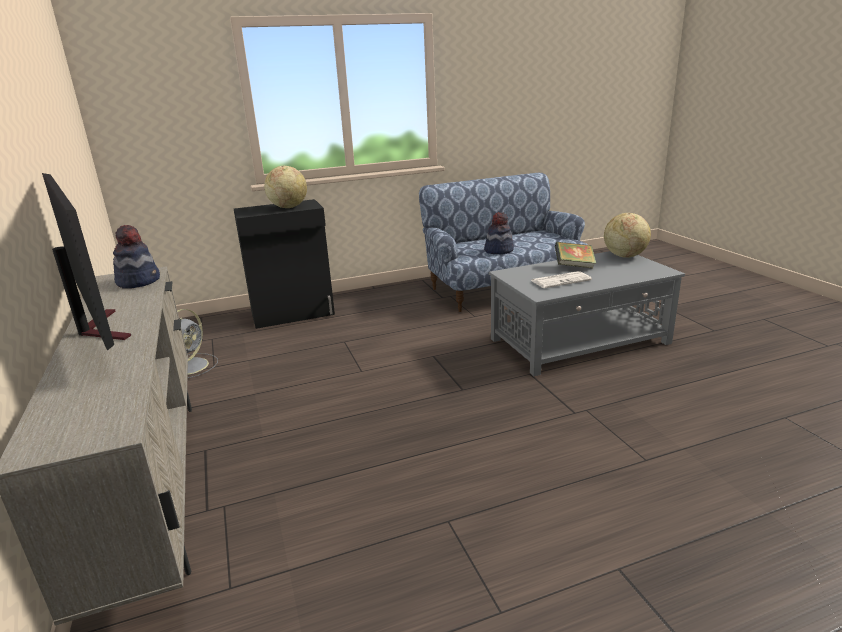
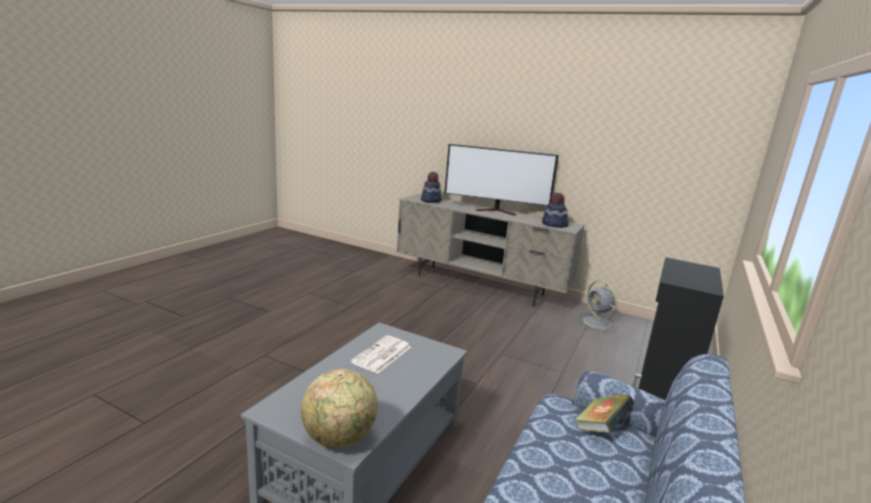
camera: 135 degrees right, 5 degrees down
globe [264,166,307,208] -> none
hat [484,212,514,254] -> hat moved to [421,172,442,203]
book [555,242,596,269] -> book moved to [574,395,634,433]

